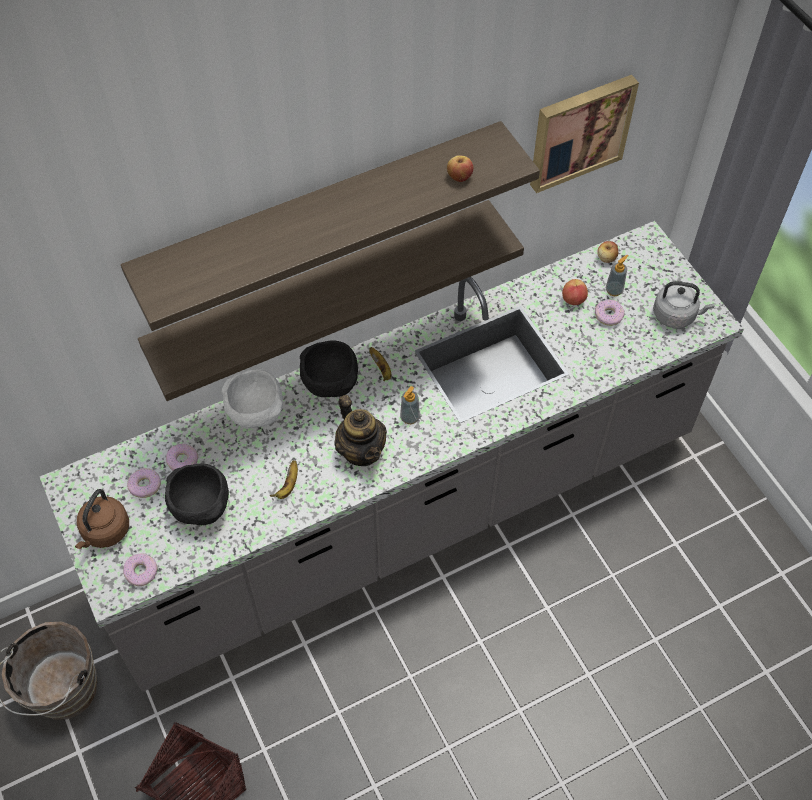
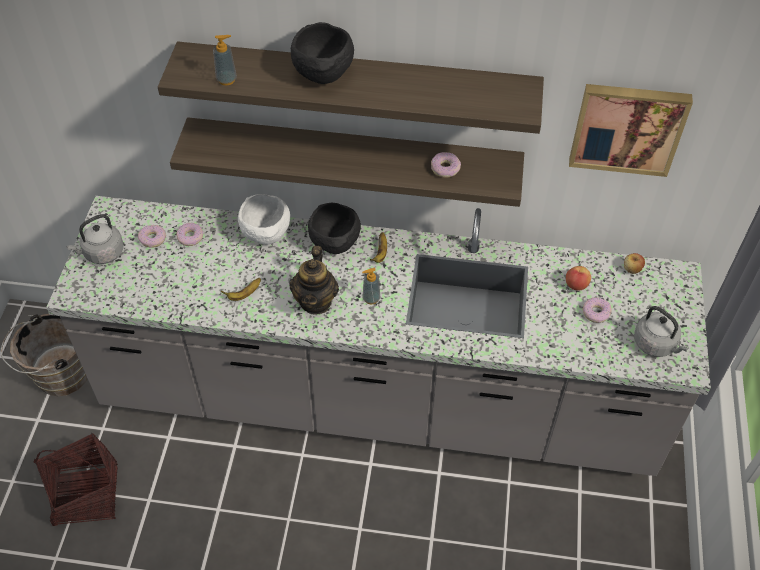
camera: 35 degrees right, 5 degrees down
brown kettle [75,489,129,549] -> grey kettle [66,214,124,264]
donut [123,553,158,586] -> donut moved to [431,152,461,178]
black bowl [165,464,229,525] -> black bowl moved to [291,22,354,84]
apple [447,155,473,182] -> none
soap dispenser [606,255,629,296] -> soap dispenser moved to [213,35,237,85]

